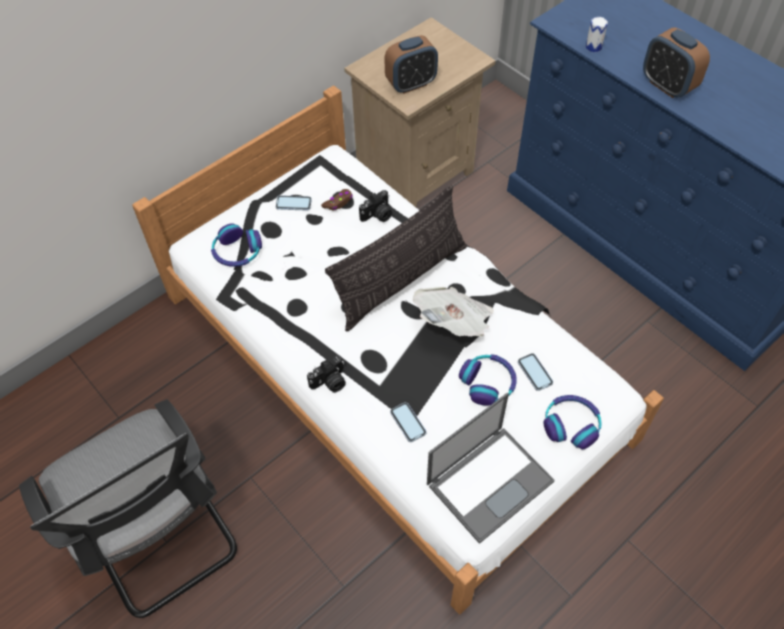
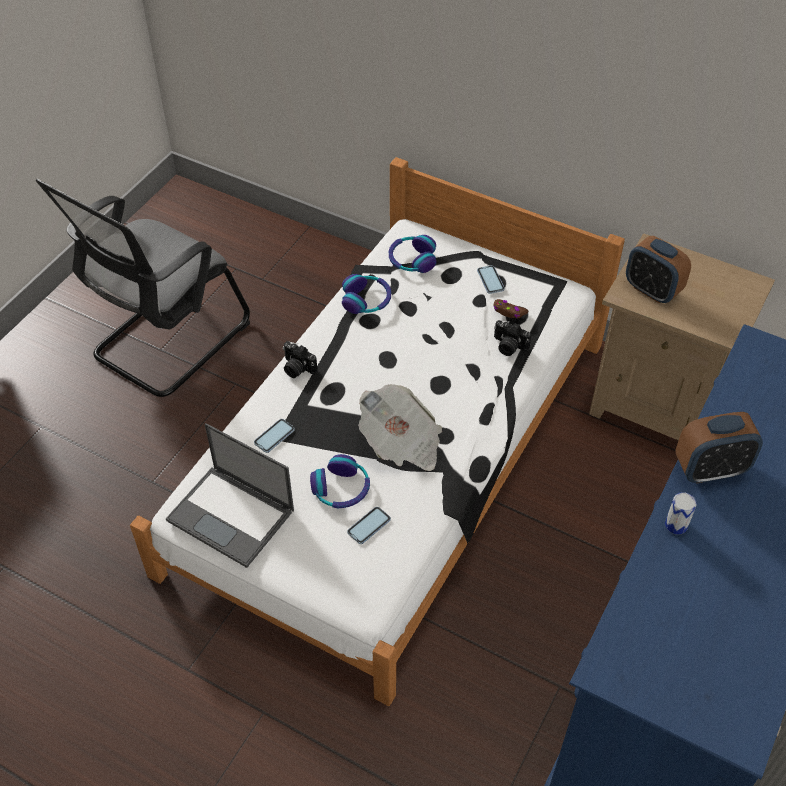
camera: 70 degrees right, 5 degrees down
pillow [325,185,467,332] -> none
headphones [544,395,602,449] -> headphones moved to [342,274,391,314]
can [586,17,608,52] -> can moved to [665,492,697,535]
alarm clock [643,27,710,98] -> alarm clock turned 135 degrees counterclockwise [675,412,763,483]

